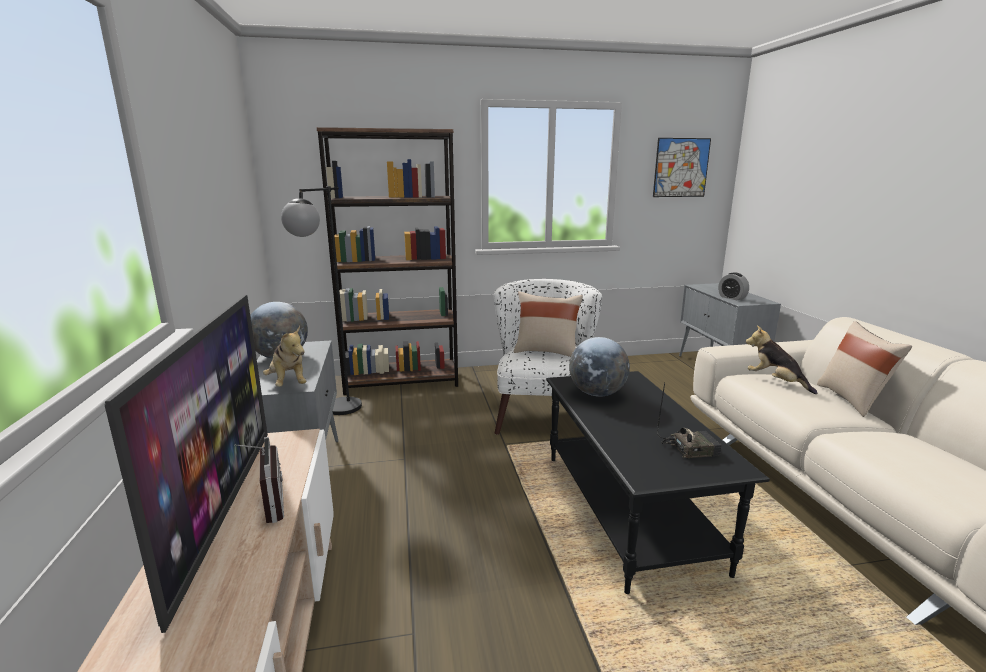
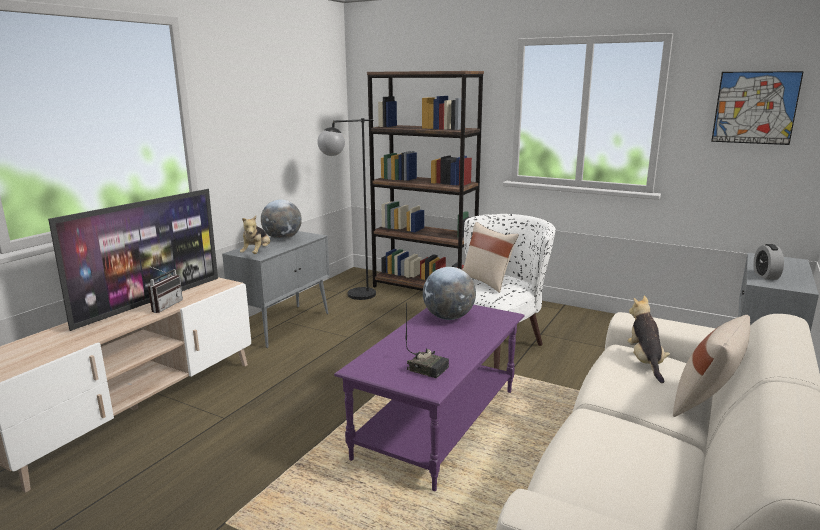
camera: 40 degrees right, 0 degrees up
black coffee table [546,371,770,594] -> purple coffee table [334,305,524,491]

